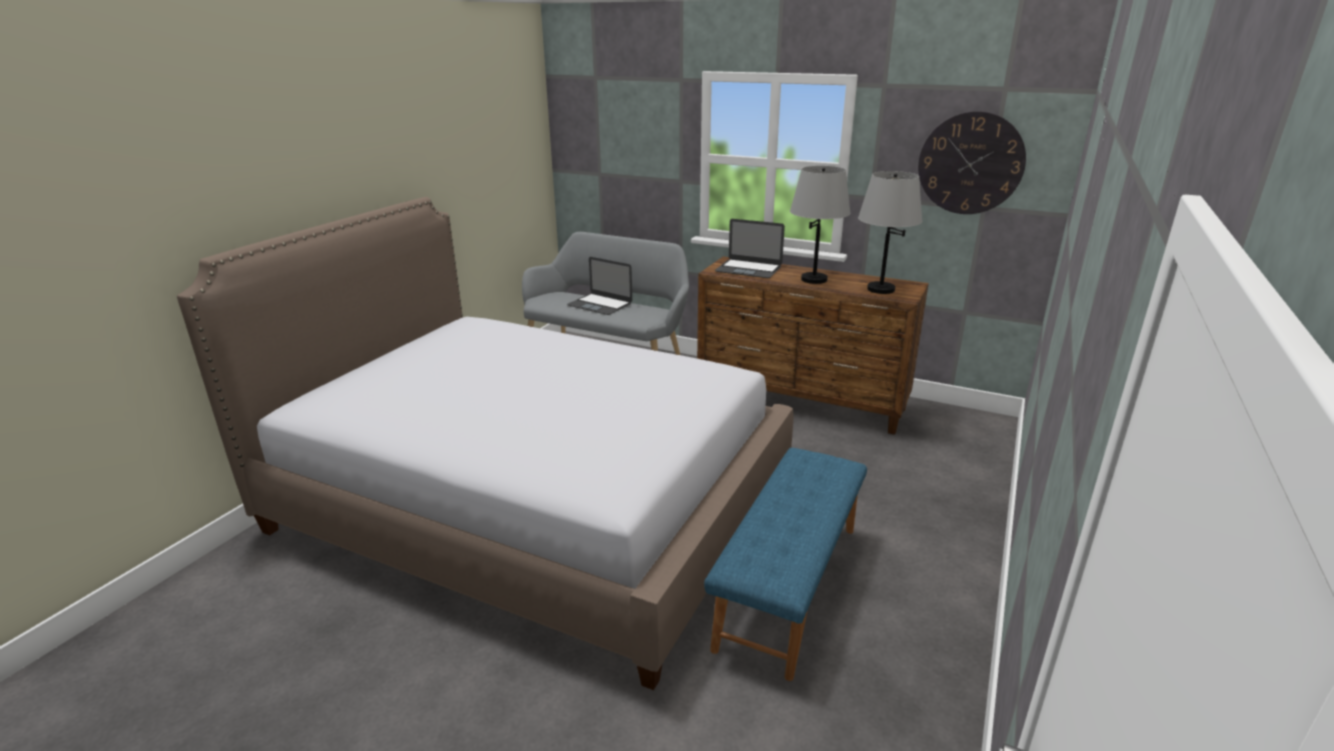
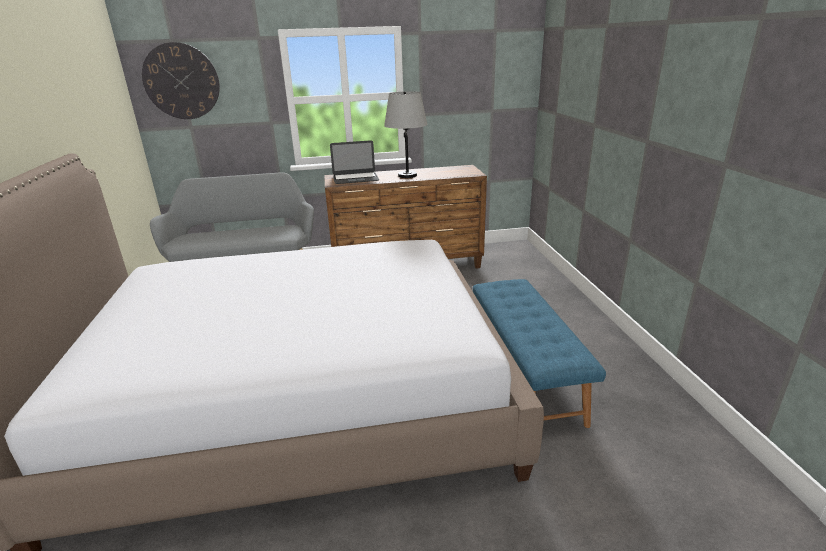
camera: 35 degrees left, 0 degrees up
laptop [567,257,632,315] -> none
grey table lamp [858,171,922,294] -> none
wall clock [918,111,1026,214] -> wall clock moved to [142,42,220,119]

